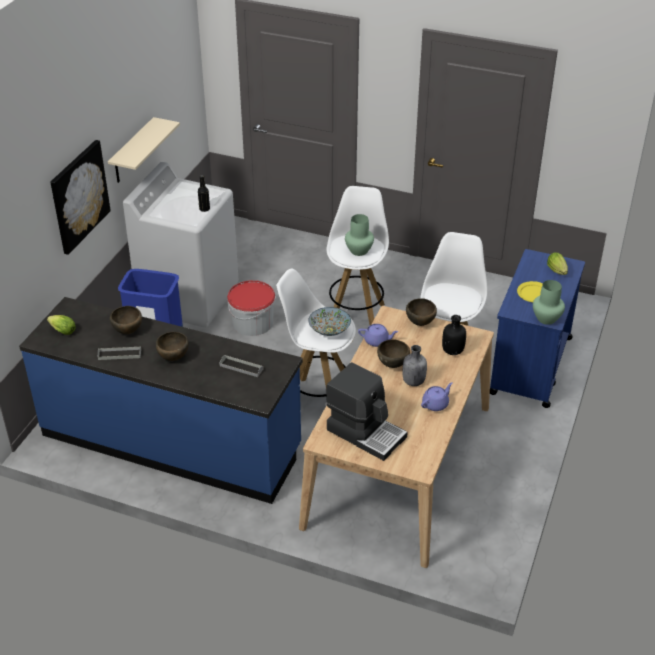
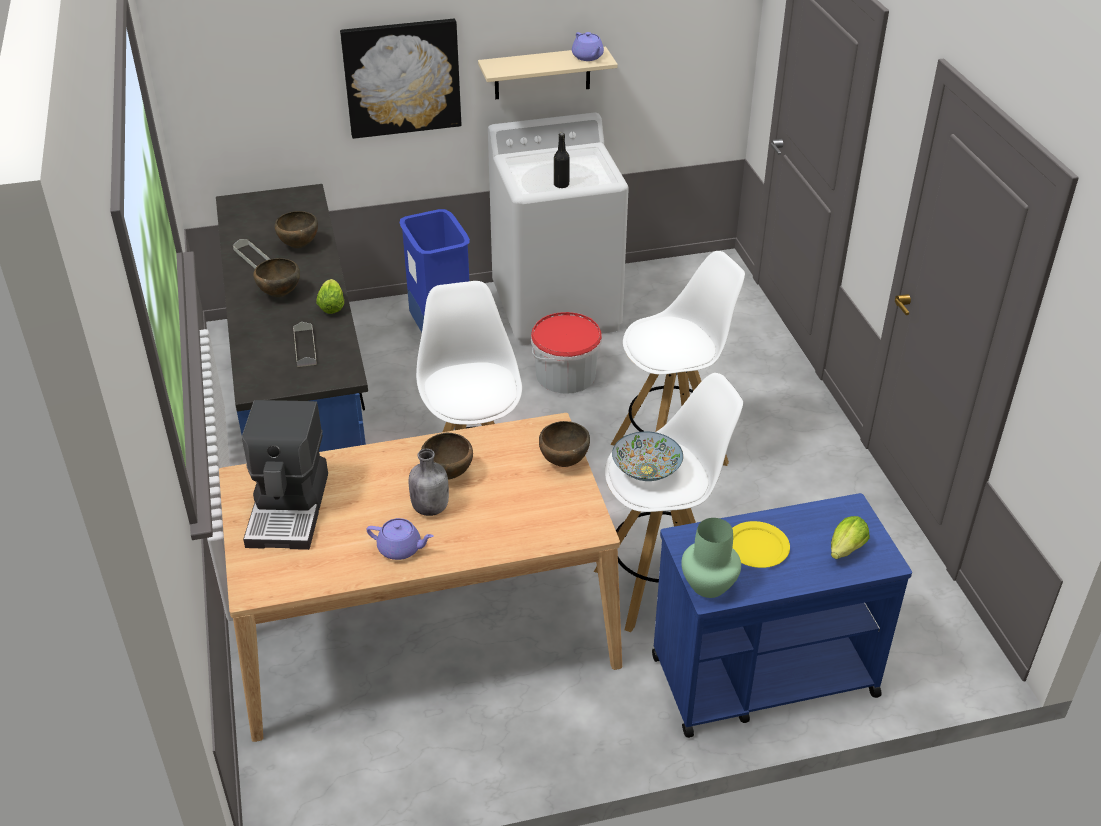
camera: 55 degrees right, 0 degrees up
lettuce [47,315,76,335] -> lettuce moved to [316,279,344,314]
bowl [308,307,351,336] -> bowl moved to [612,431,683,481]
green vase [345,214,374,256] -> none
purple teapot [358,324,398,347] -> purple teapot moved to [572,32,604,61]
black bottle [442,315,466,355] -> none

